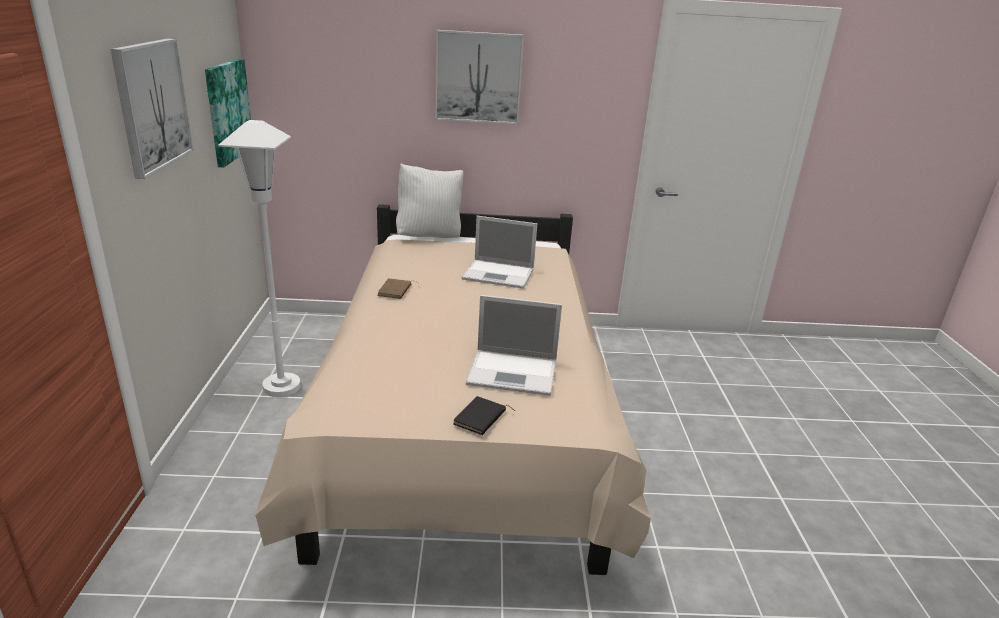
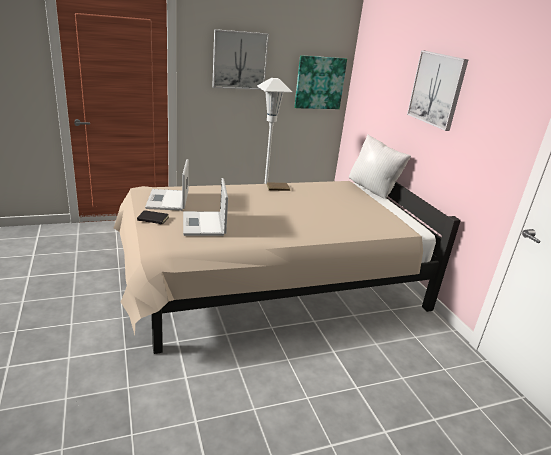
camera: 70 degrees right, 0 degrees up
laptop [462,216,537,289] -> laptop moved to [145,159,189,211]

